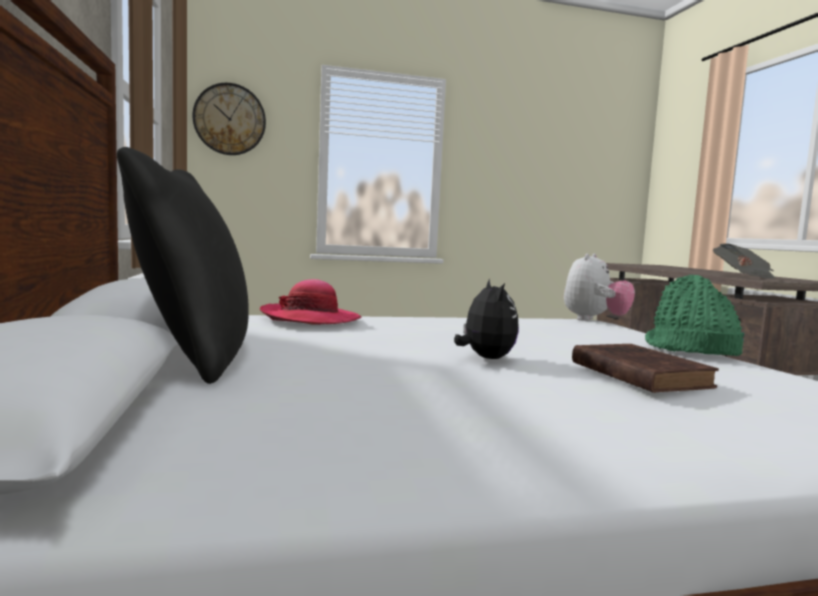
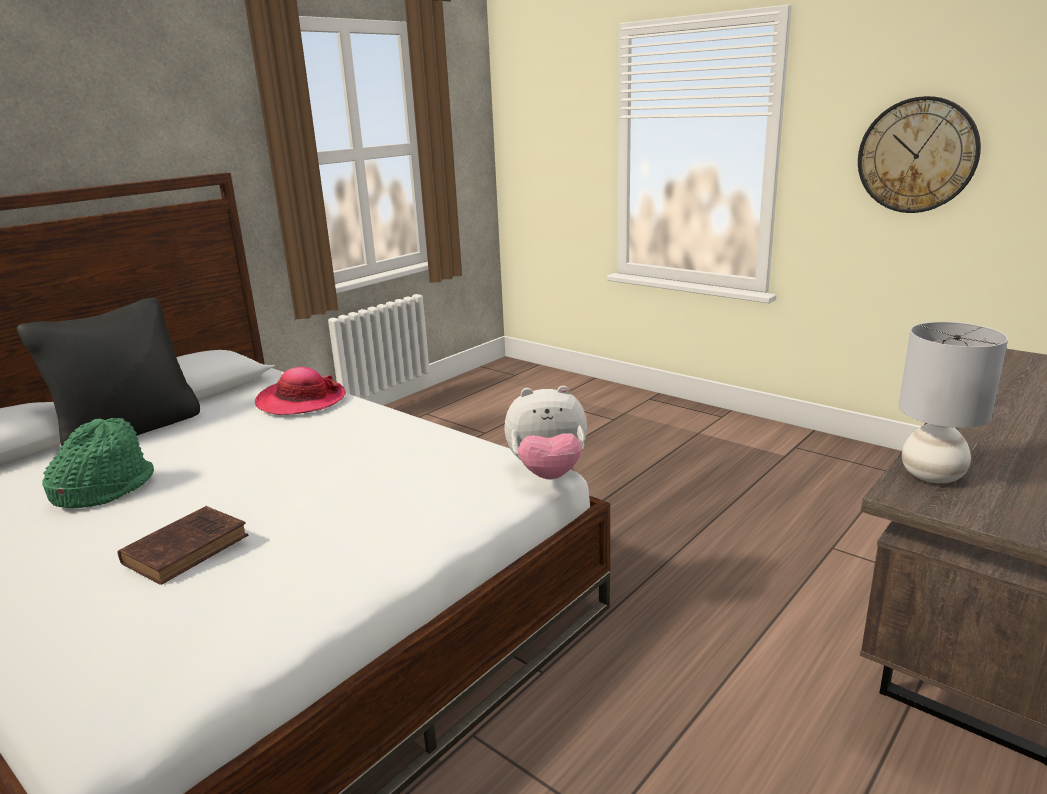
camera: 55 degrees right, 15 degrees up
wall clock [193,83,266,155] -> wall clock moved to [858,96,981,213]
plush toy [454,278,519,359] -> none
green hat [645,275,745,356] -> green hat moved to [42,418,154,508]
newspaper [713,243,776,279] -> grey table lamp [898,322,1008,483]

